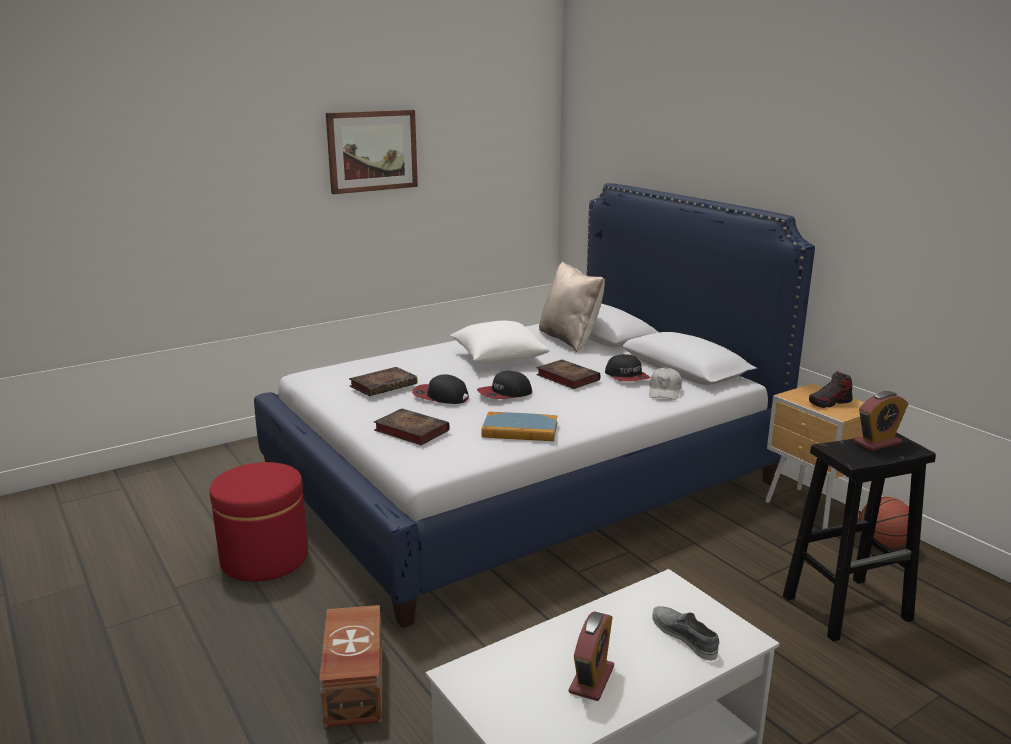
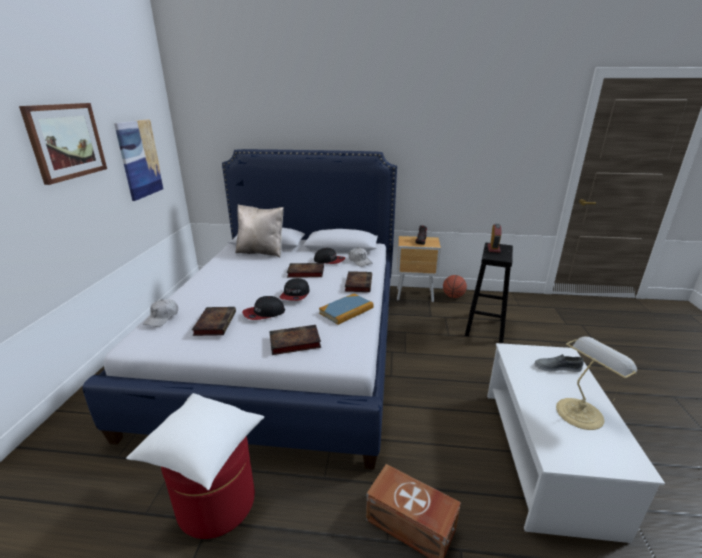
camera: 50 degrees left, 5 degrees up
white pillow [450,321,549,364] -> white pillow moved to [126,393,264,490]
alarm clock [569,611,614,701] -> table lamp [556,337,637,430]
none -> picture [114,119,164,201]
none -> white cap [143,299,178,327]
none -> book [345,271,372,292]

